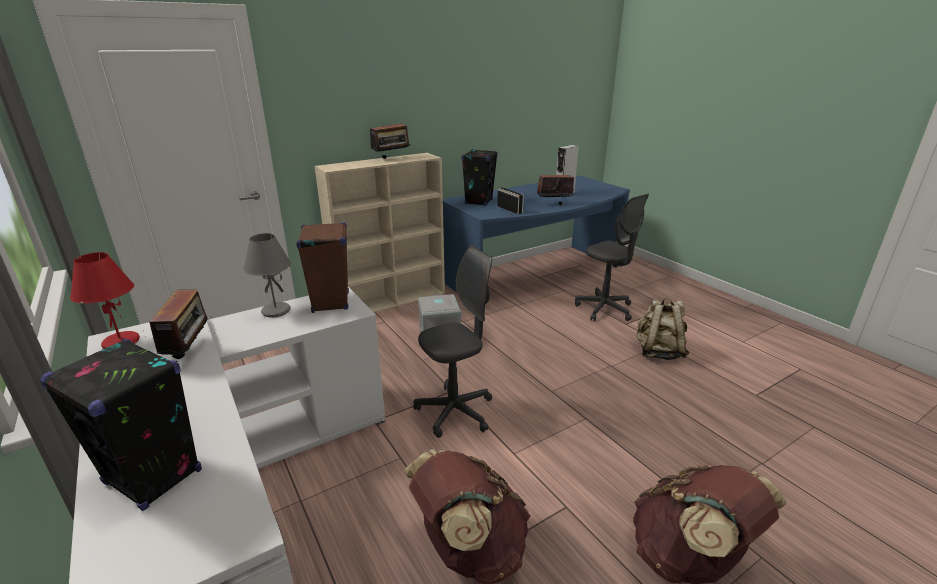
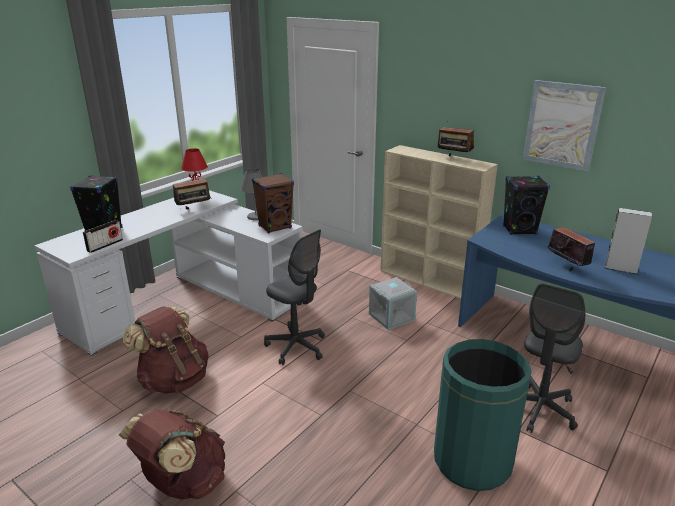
camera: 70 degrees right, 0 degrees up
radio [497,187,524,214] -> radio moved to [83,220,123,253]
beige backpack [636,298,689,360] -> green trash can [434,339,532,491]
none -> picture [523,80,606,171]

